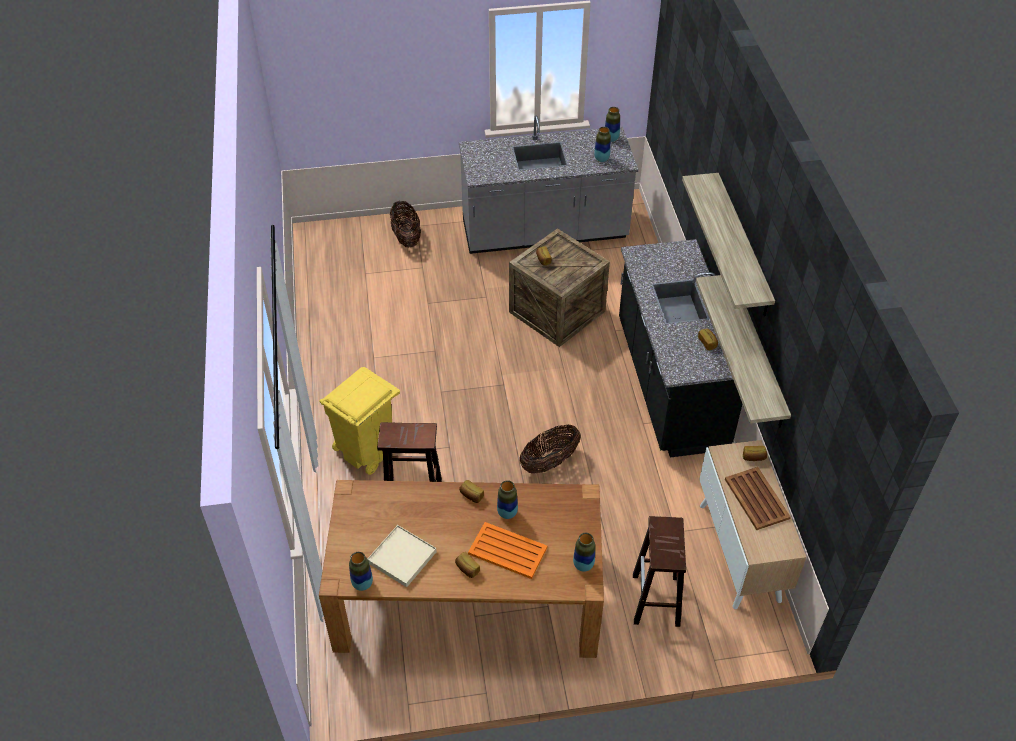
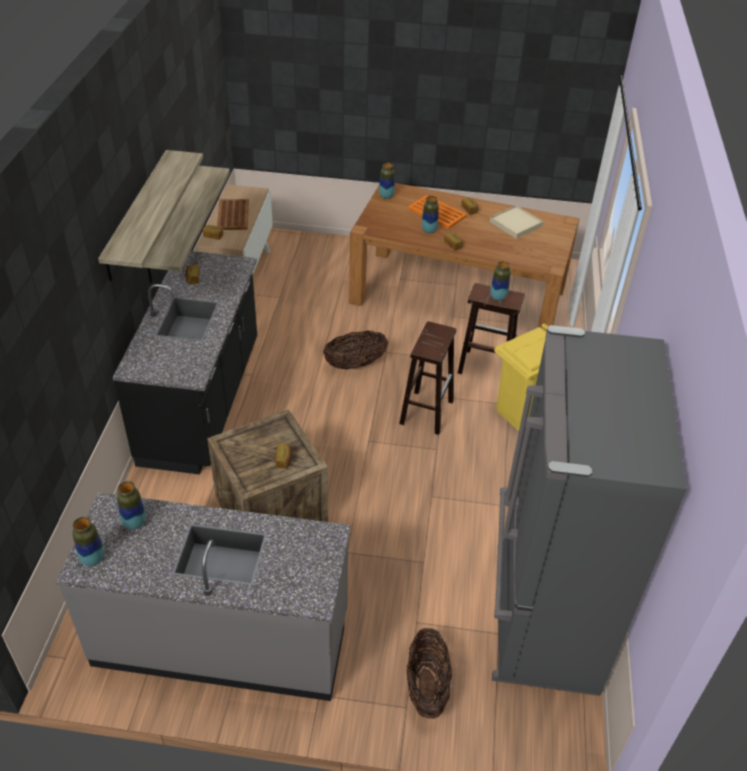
camera: 165 degrees left, 5 degrees down
vase [349,552,373,591] -> vase moved to [490,261,510,301]
brown stool [633,516,686,627] -> brown stool moved to [399,321,456,435]
none -> grey fridge [492,325,687,696]

